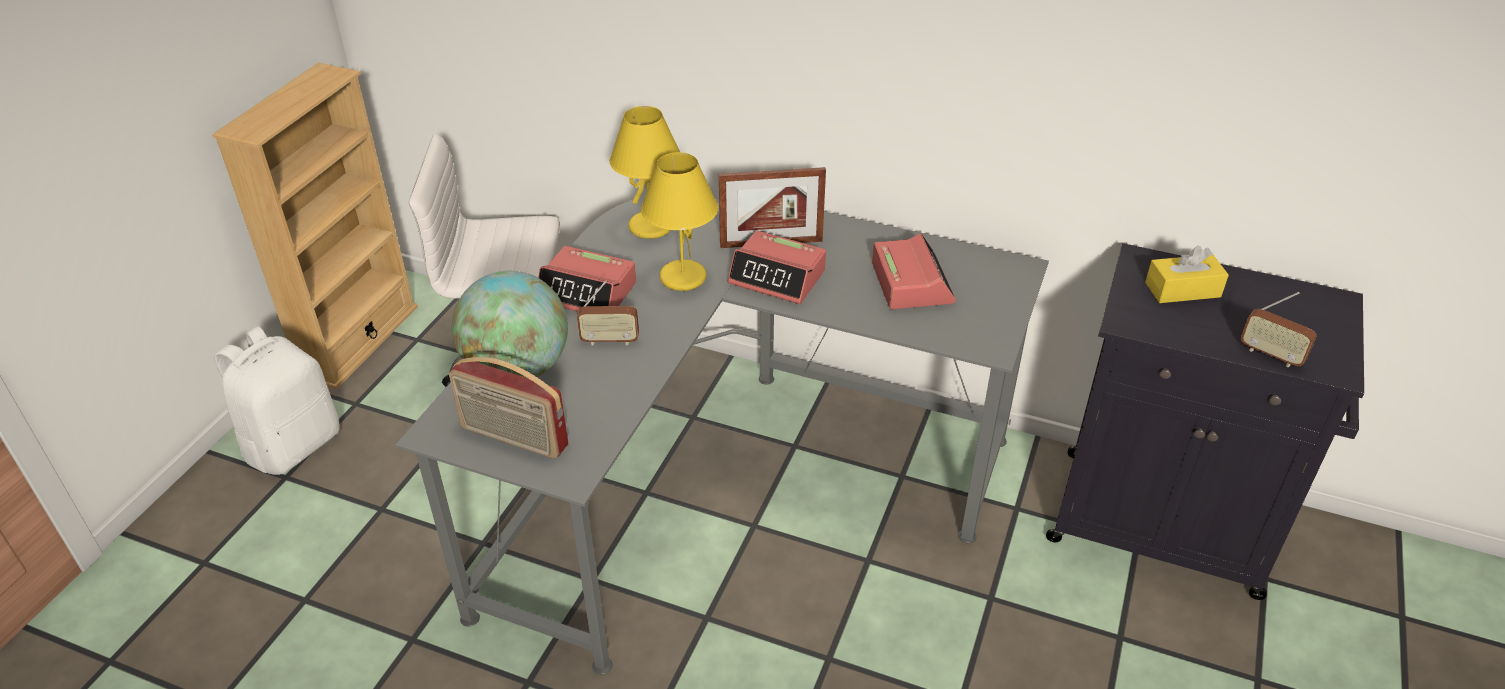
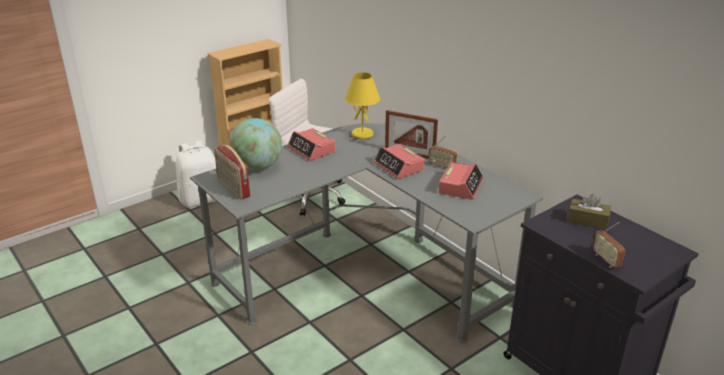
camera: 30 degrees right, 10 degrees down
radio [577,280,639,346] -> radio moved to [428,135,457,168]
yellow table lamp [641,152,718,291] -> none
yellow tissue box [1145,246,1229,303] -> brown tissue box [567,194,611,230]

